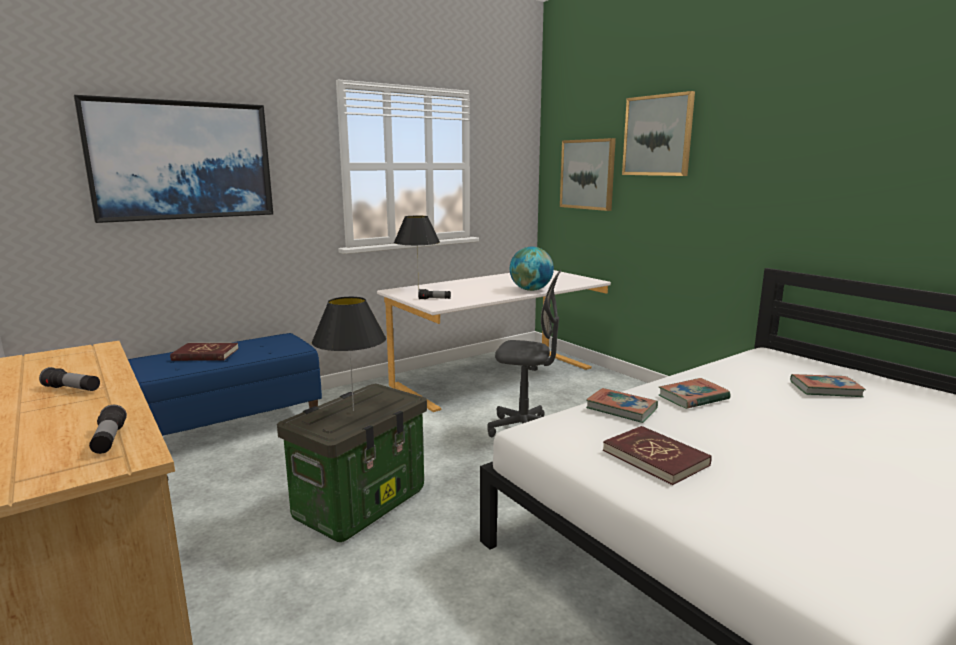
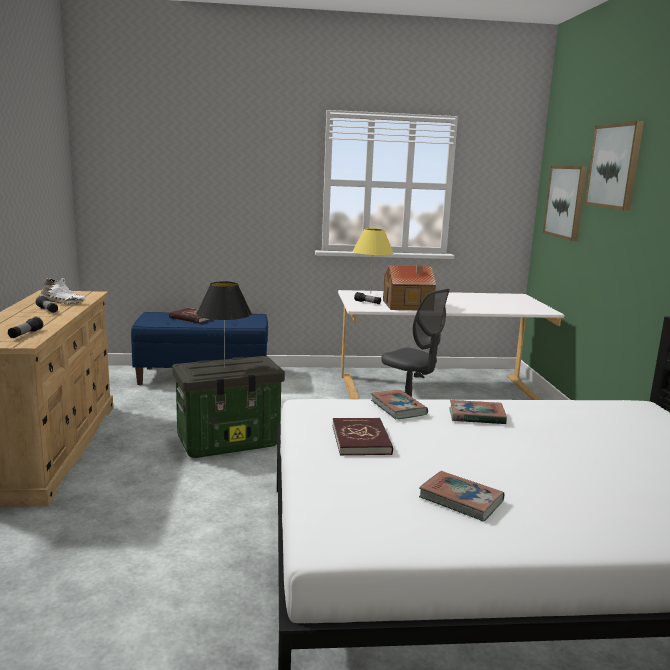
camera: 30 degrees right, 0 degrees up
picture [74,95,273,223] -> none
black table lamp [394,216,440,290] -> yellow table lamp [353,228,393,286]
globe [510,247,554,291] -> none
book [790,374,866,397] -> book moved to [419,471,504,522]
none -> white shoe [39,278,86,304]
none -> toy house [383,265,436,310]

